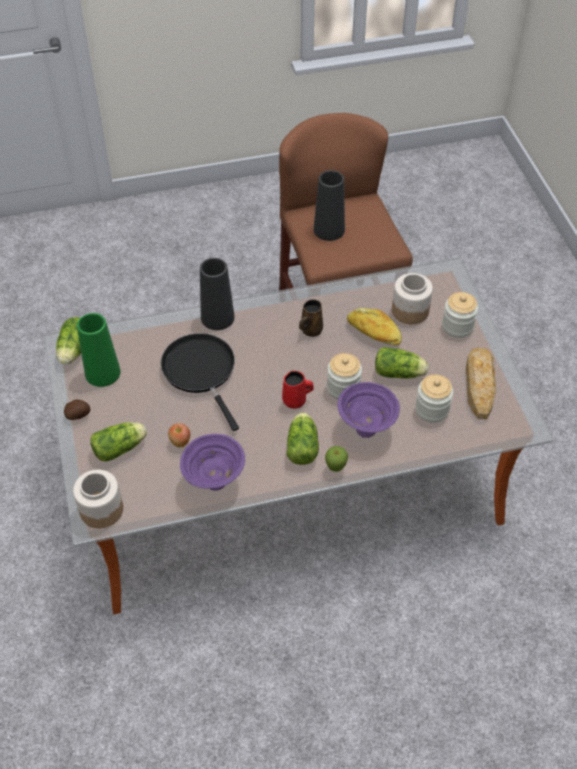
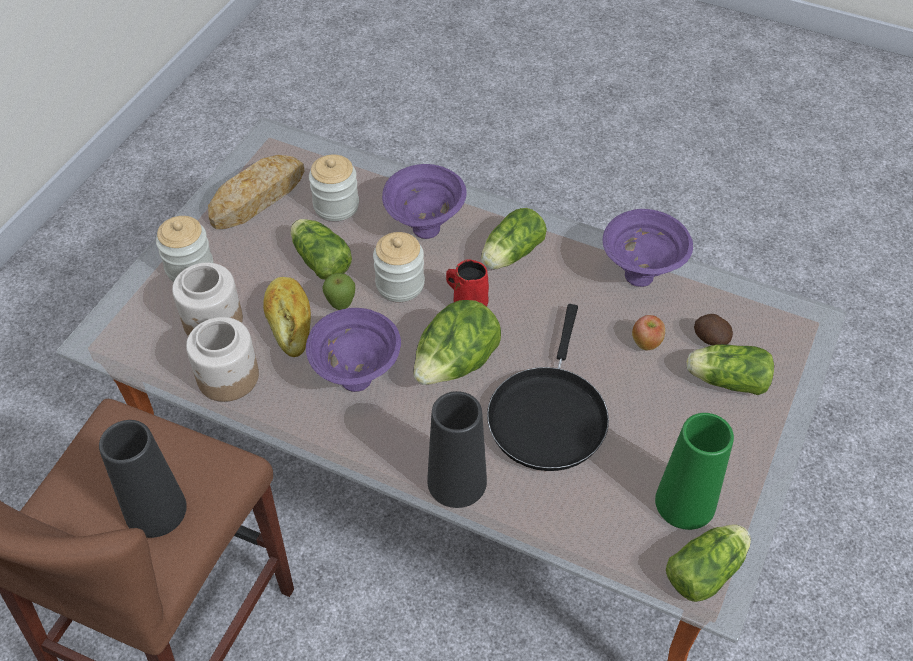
camera: 140 degrees left, 0 degrees up
potato [64,399,91,420] -> potato moved to [694,314,733,345]
jar [73,469,123,528] -> jar moved to [186,317,259,402]
brown mug [299,299,323,337] -> purple bowl [306,308,401,392]
apple [325,446,348,472] -> apple moved to [323,273,355,310]
none -> lettuce [414,300,501,385]

